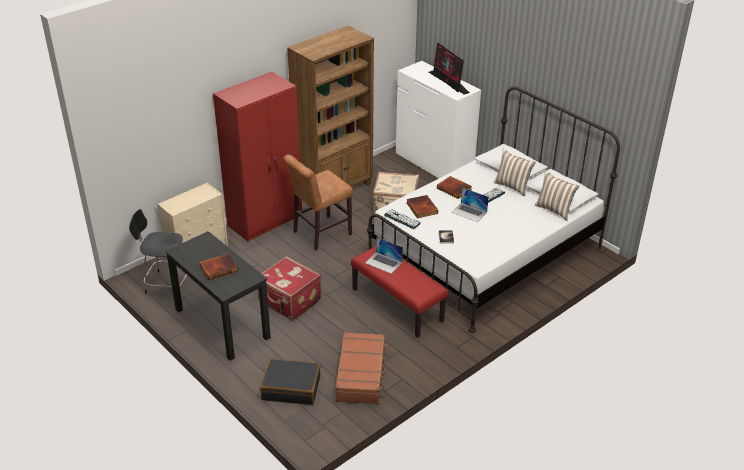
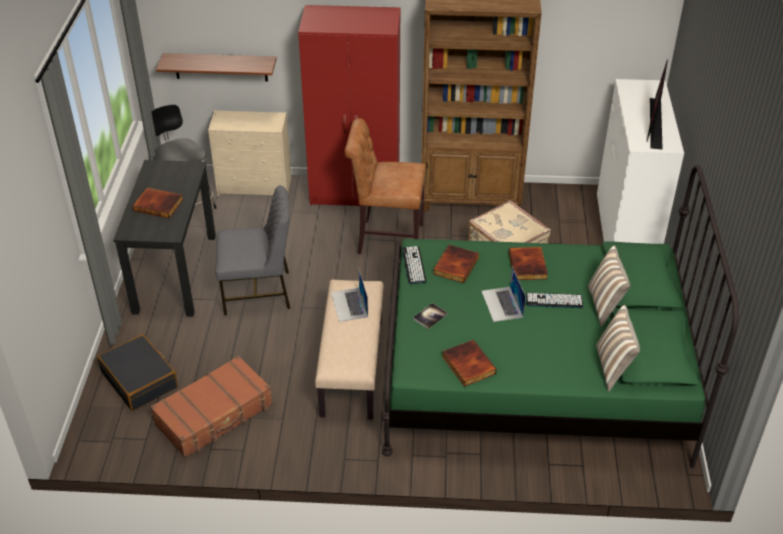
camera: 45 degrees right, 5 degrees up
red suitcase [258,256,322,321] -> grey chair [216,185,290,316]
red bench [351,246,448,338] -> beige bench [315,279,384,420]
white bed [367,87,620,333] -> green bed [381,165,739,468]
none -> shelf [156,53,277,81]
none -> book [442,340,497,387]

